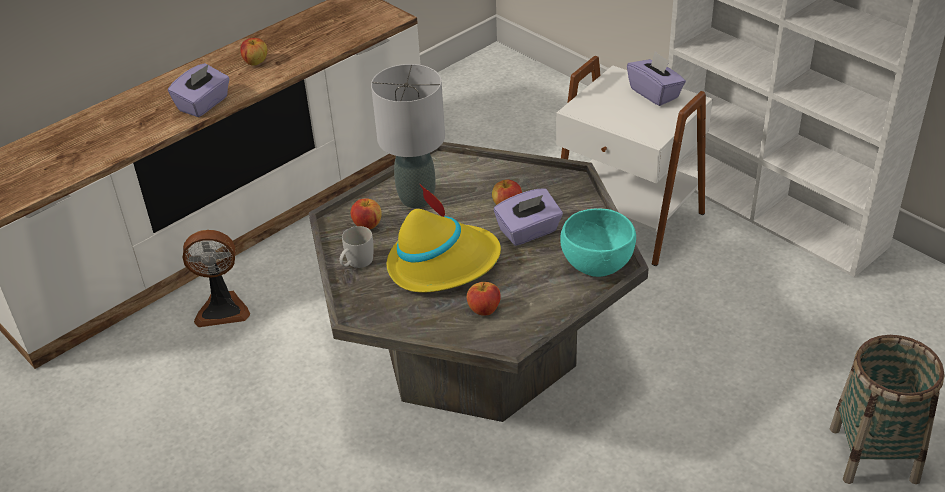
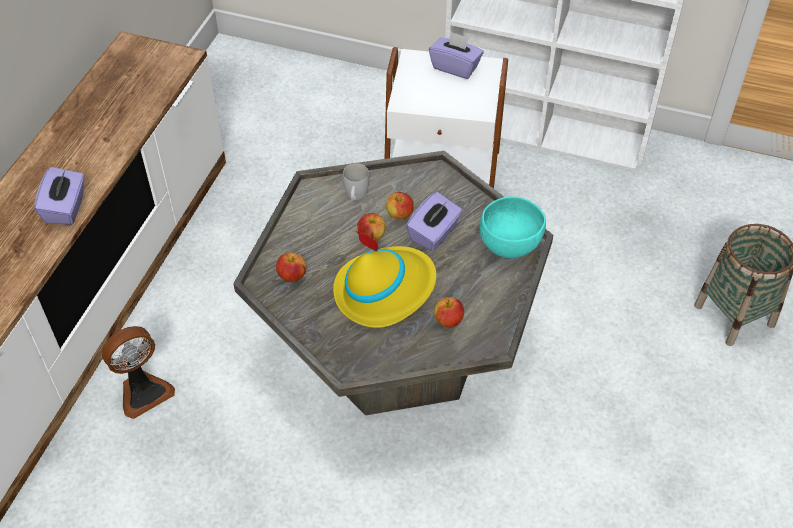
camera: 30 degrees left, 10 degrees up
apple [240,38,268,66] -> apple moved to [357,213,386,242]
white mug [340,226,374,268] -> white mug moved to [343,164,369,201]
grey table lamp [371,64,445,208] -> none

